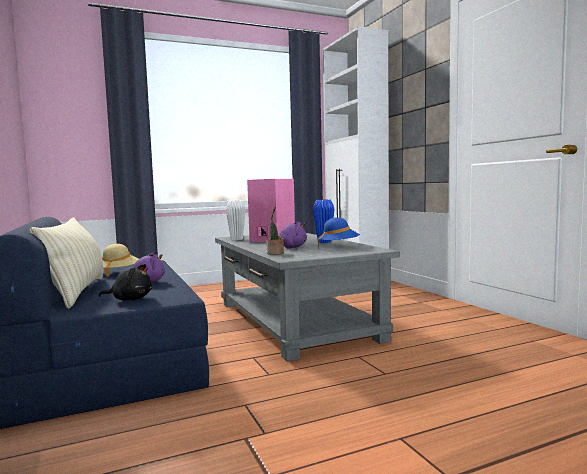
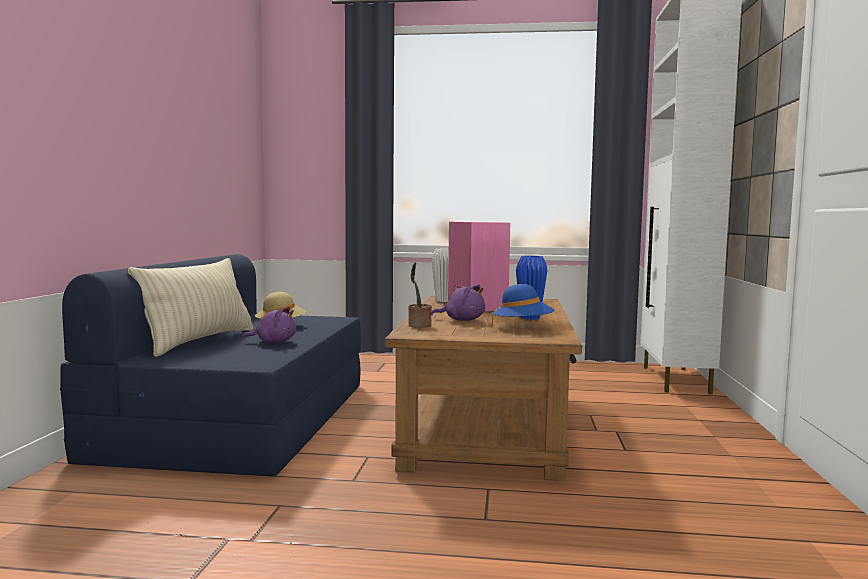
camera: 30 degrees right, 0 degrees up
black plush toy [99,264,152,301] -> none
grey coffee table [215,233,400,361] -> brown coffee table [385,296,582,481]

